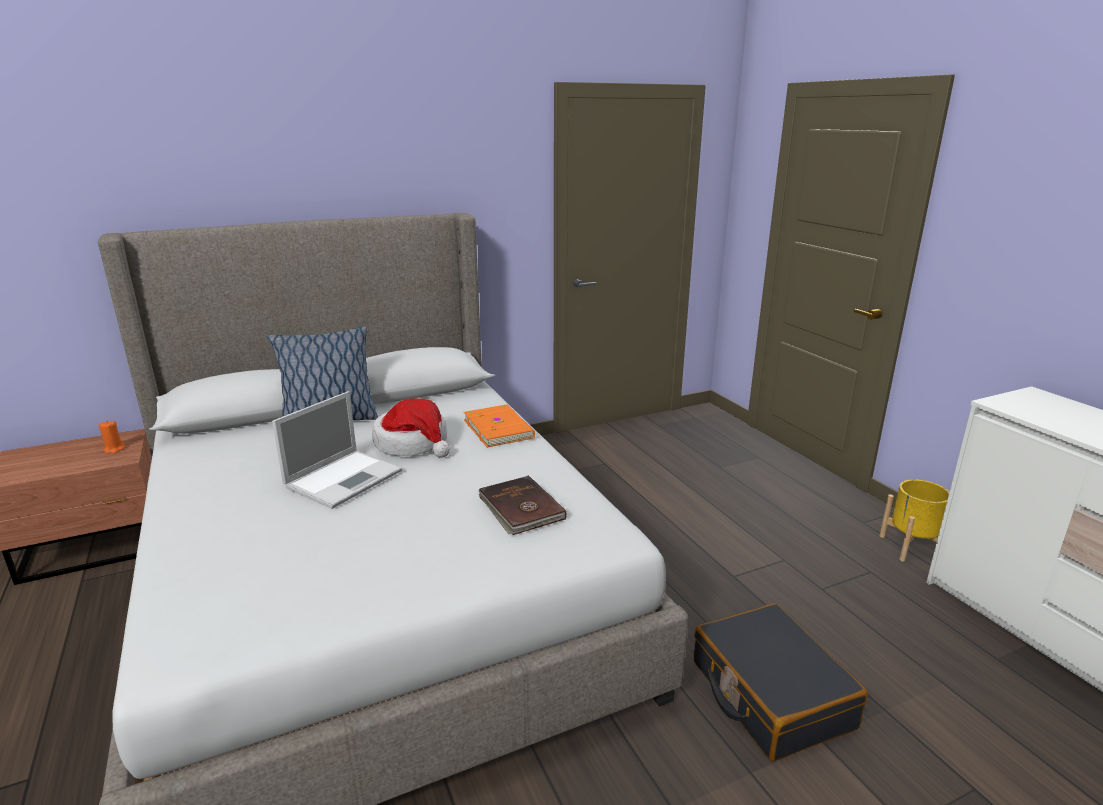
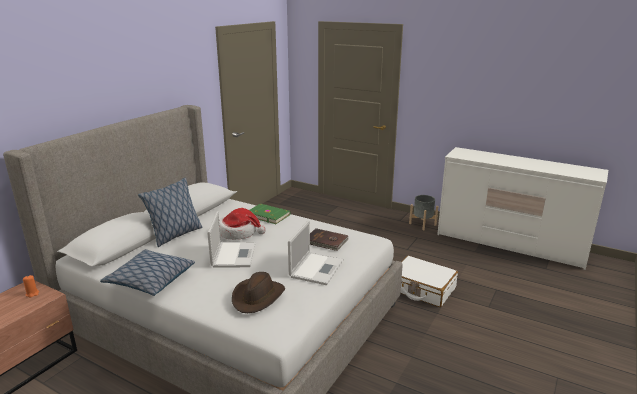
camera: 35 degrees left, 0 degrees up
orange book [464,404,535,448] -> green book [250,204,291,224]
black suitcase [694,603,868,762] -> white suitcase [401,256,458,307]
yellow planter [879,479,949,562] -> grey planter [409,195,438,230]
none -> pillow [100,249,195,296]
none -> brown hat [232,272,285,313]
none -> laptop [288,220,344,285]

